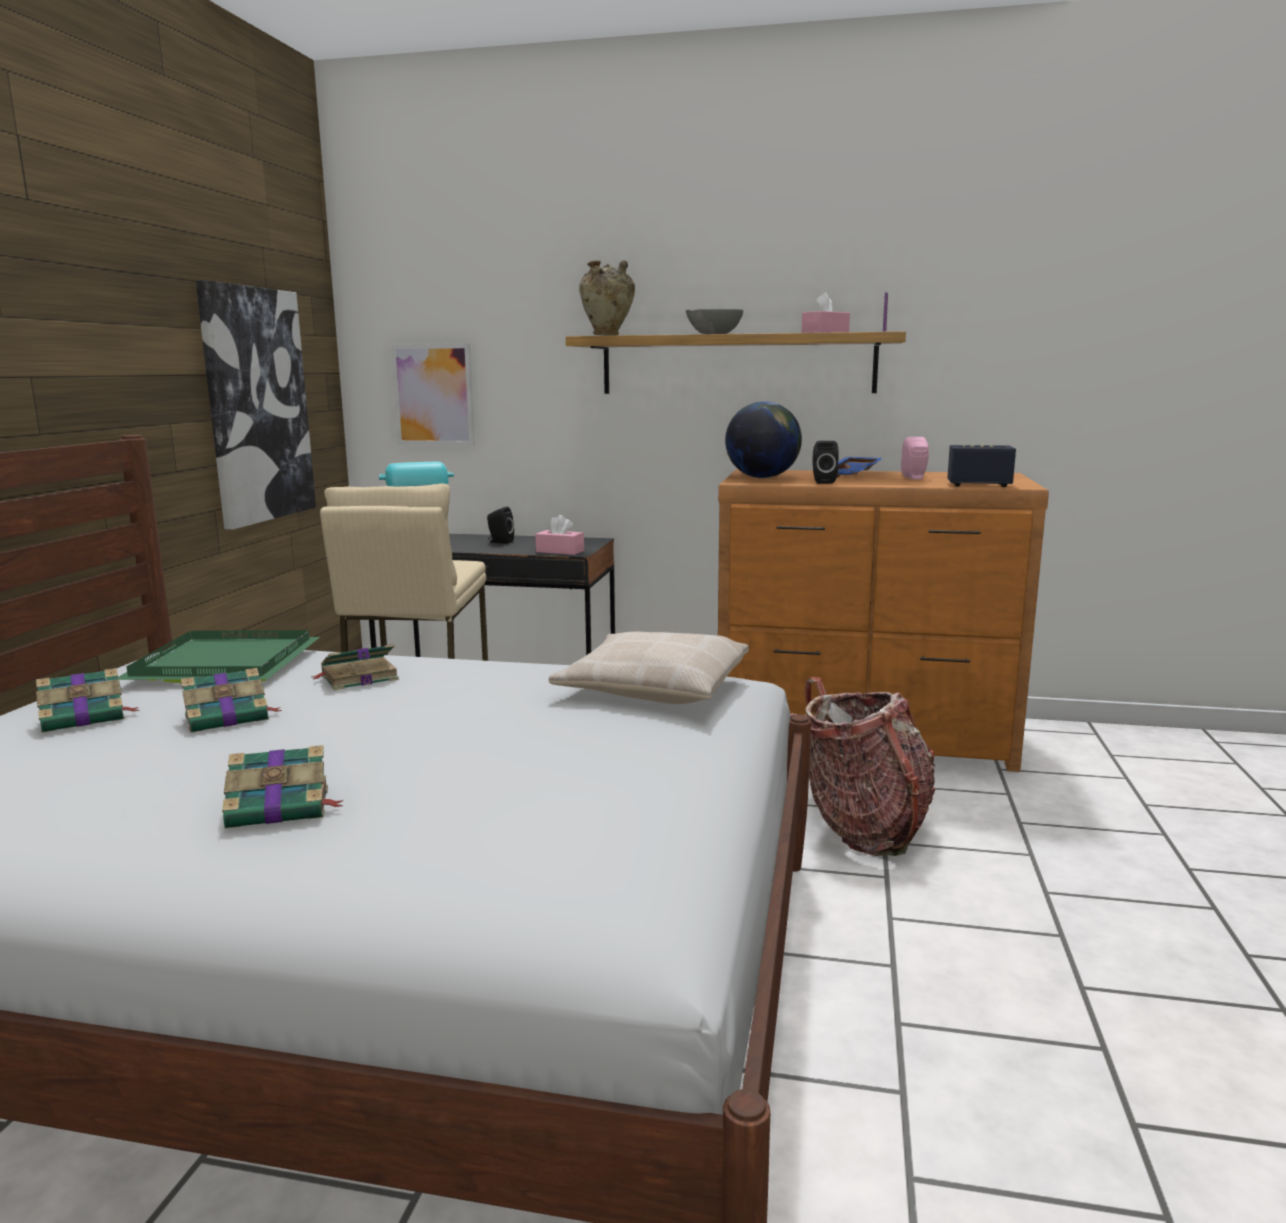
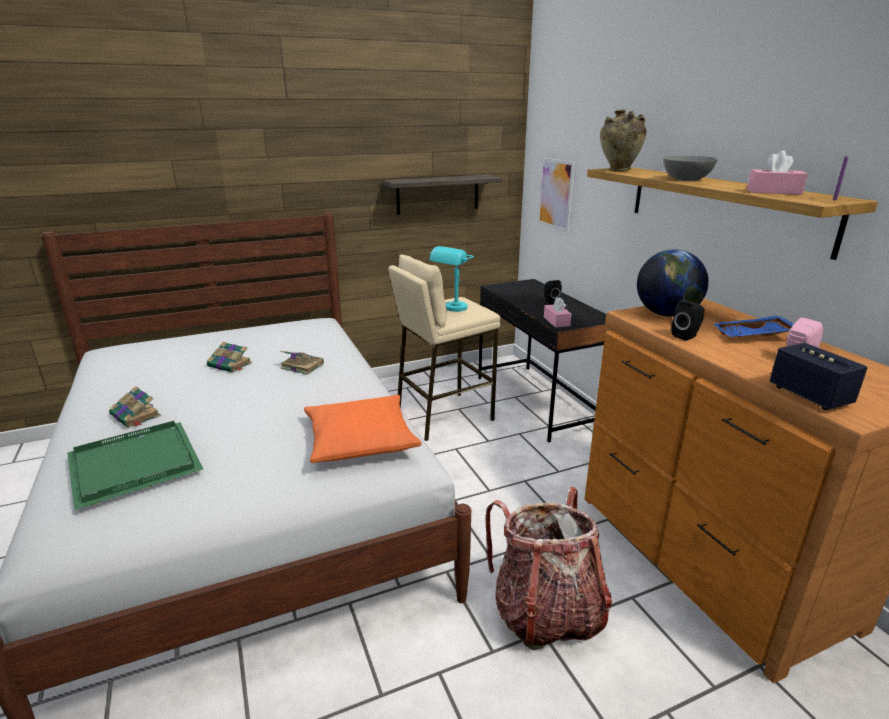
camera: 55 degrees right, 10 degrees up
book [36,668,139,733] -> none
green tray [117,630,320,683] -> green tray moved to [67,421,203,510]
picture [196,280,316,530] -> shelf [383,175,502,215]
beige pillow [549,632,749,704] -> orange pillow [304,395,421,463]

